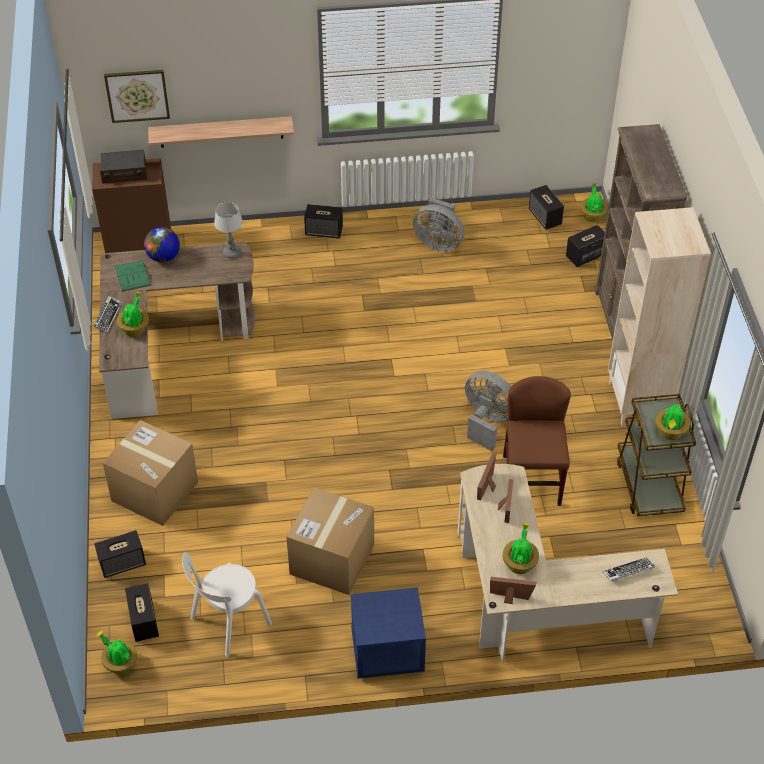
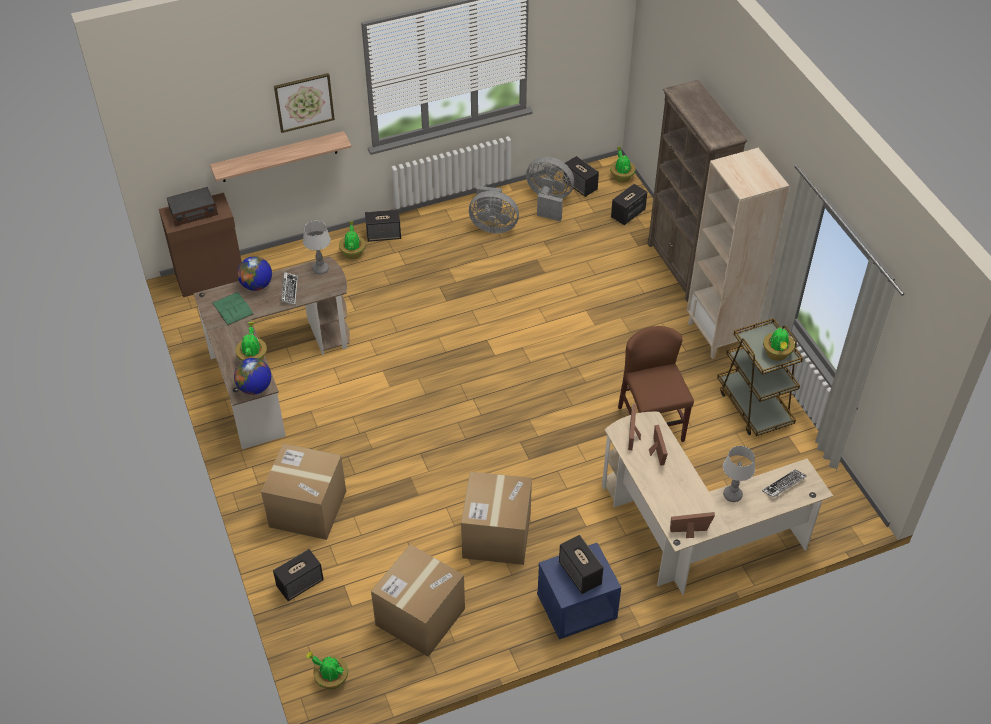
camera: 15 degrees left, 0 degrees up
keyboard [93,296,122,333] -> keyboard moved to [281,272,298,305]
picture [104,70,170,123] -> picture moved to [274,73,335,133]
speaker [125,583,159,642] -> speaker moved to [559,535,604,594]
white chair [182,552,272,657] -> cardboard box [371,544,465,657]
grey fan [465,371,511,451] -> grey fan moved to [526,157,574,221]
potted plant [503,523,539,574] -> potted plant moved to [339,221,366,259]
none -> globe [234,358,271,395]
none -> table lamp [723,446,755,502]

